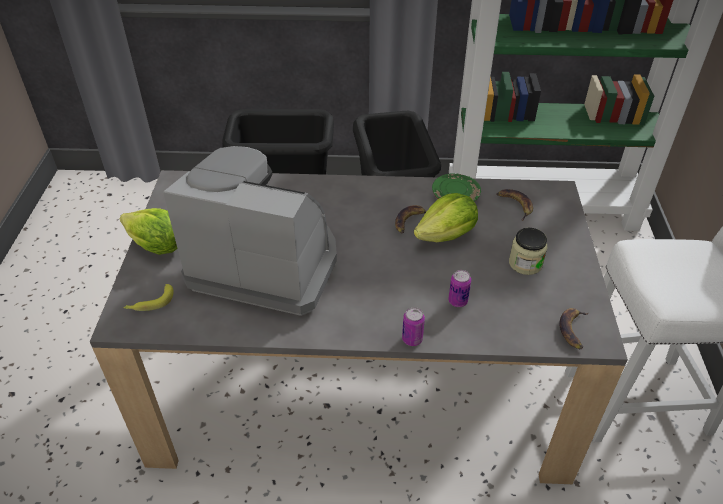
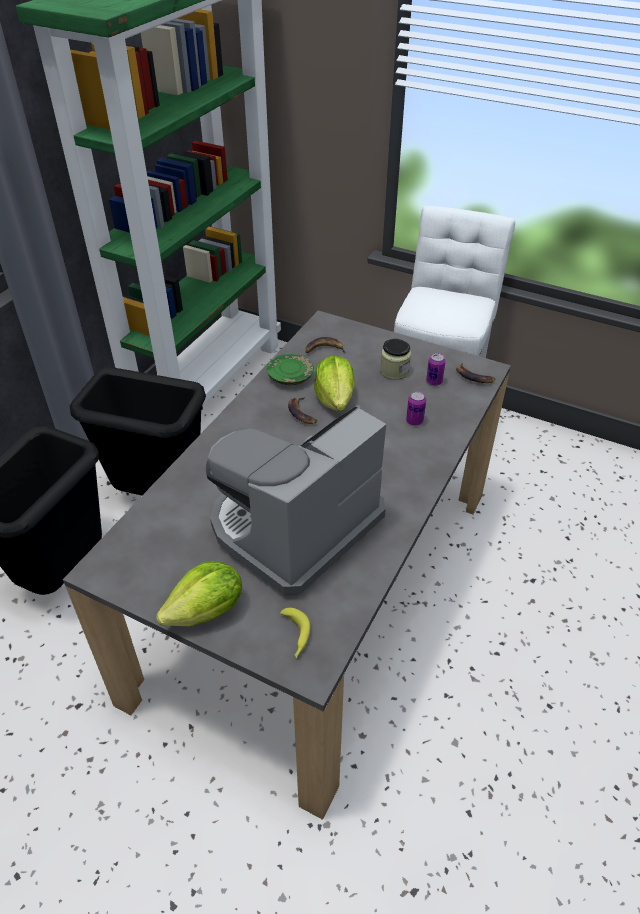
camera: 65 degrees left, 0 degrees up
can [402,307,425,346] -> can moved to [426,353,446,386]

